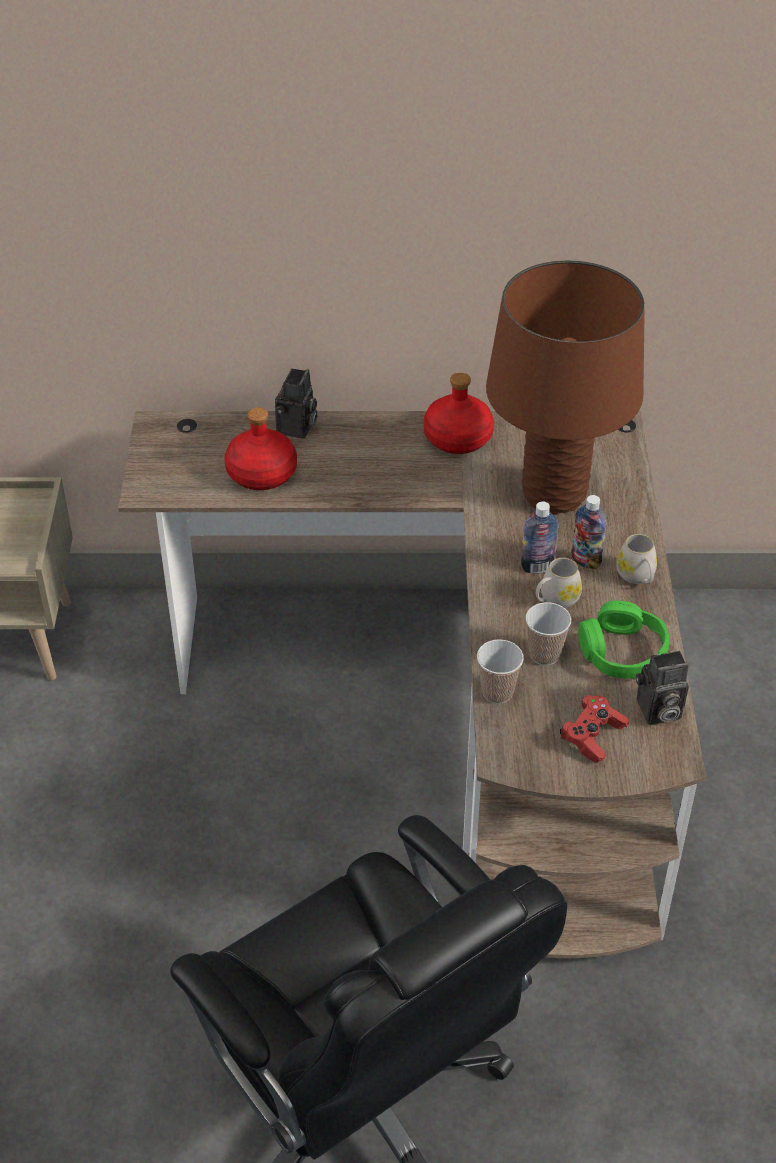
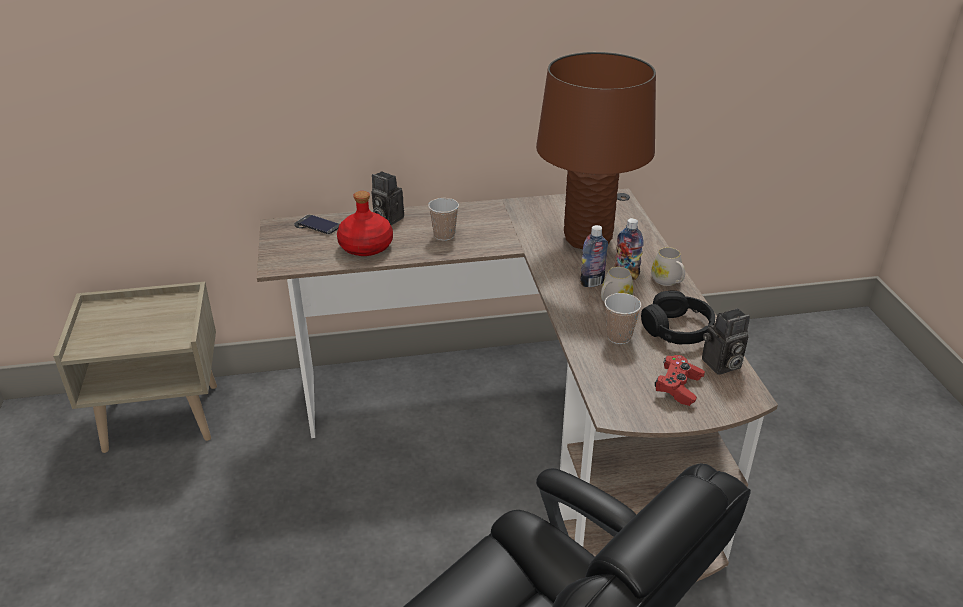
camera: 10 degrees left, 10 degrees down
camera [275,368,317,439] -> camera turned 120 degrees clockwise [372,171,404,225]
red bottle [423,373,494,454] -> none
cup [477,639,524,704] -> cup moved to [428,198,459,241]
green headphones [578,601,669,679] -> black headphones [641,291,715,345]
none -> phone [297,214,340,234]

